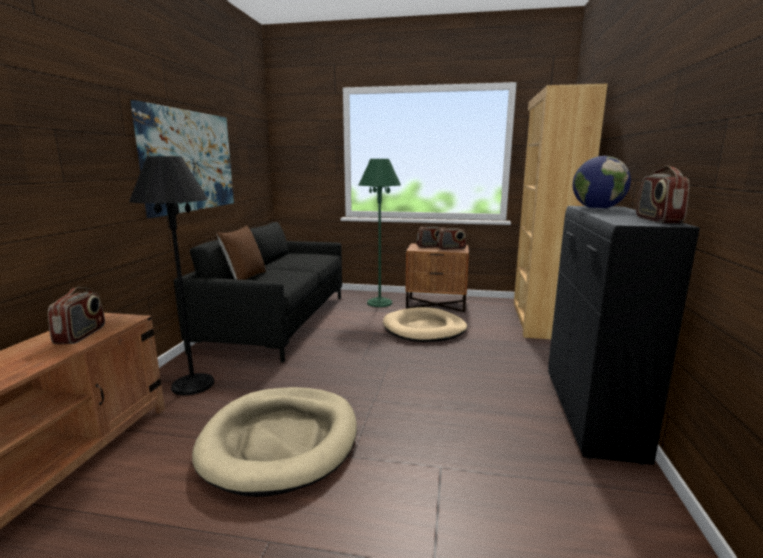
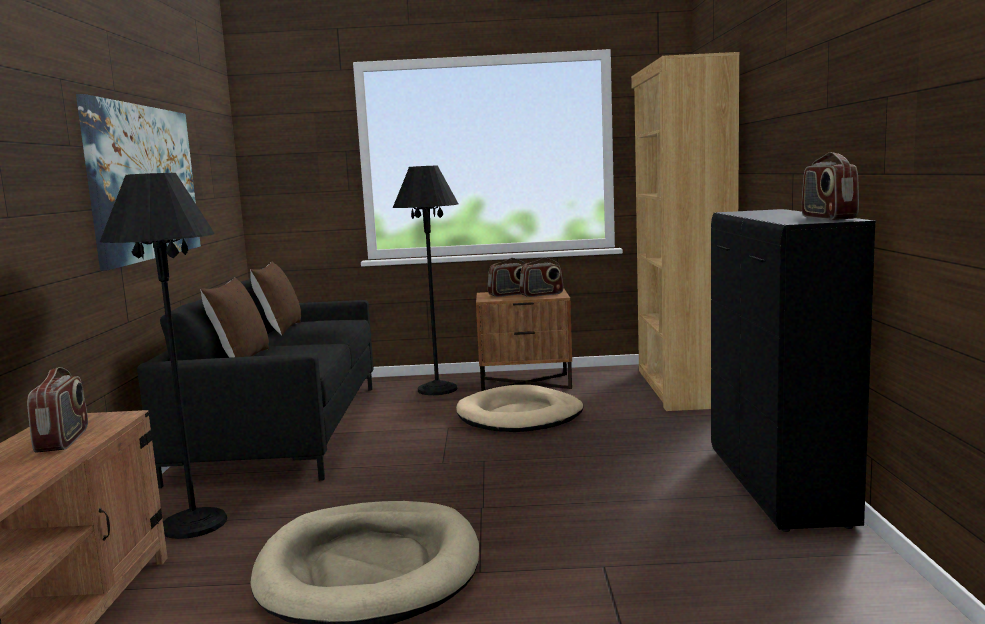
camera: 10 degrees left, 5 degrees down
green floor lamp [359,159,401,307] -> black floor lamp [393,165,459,395]
globe [573,156,631,209] -> none
none -> brown pillow [250,262,301,336]

